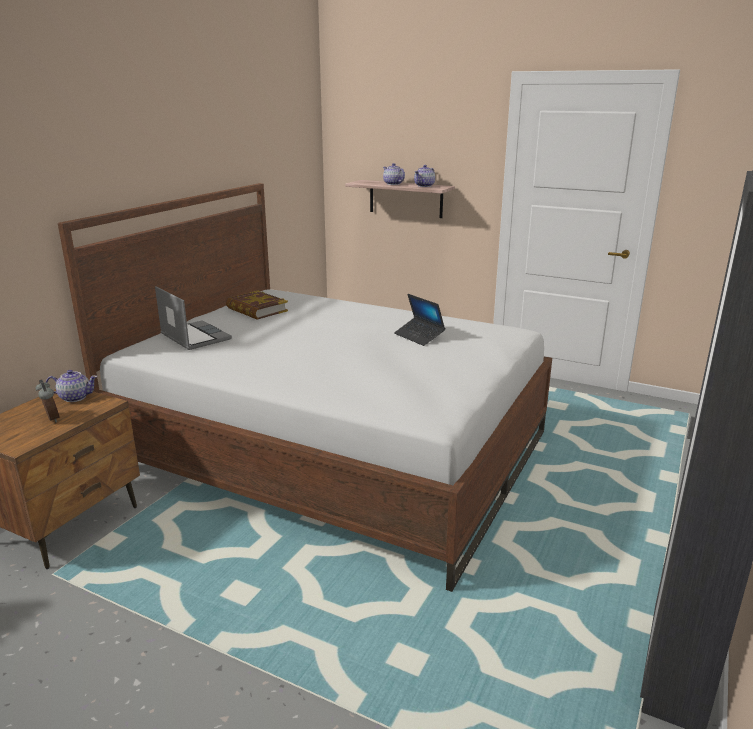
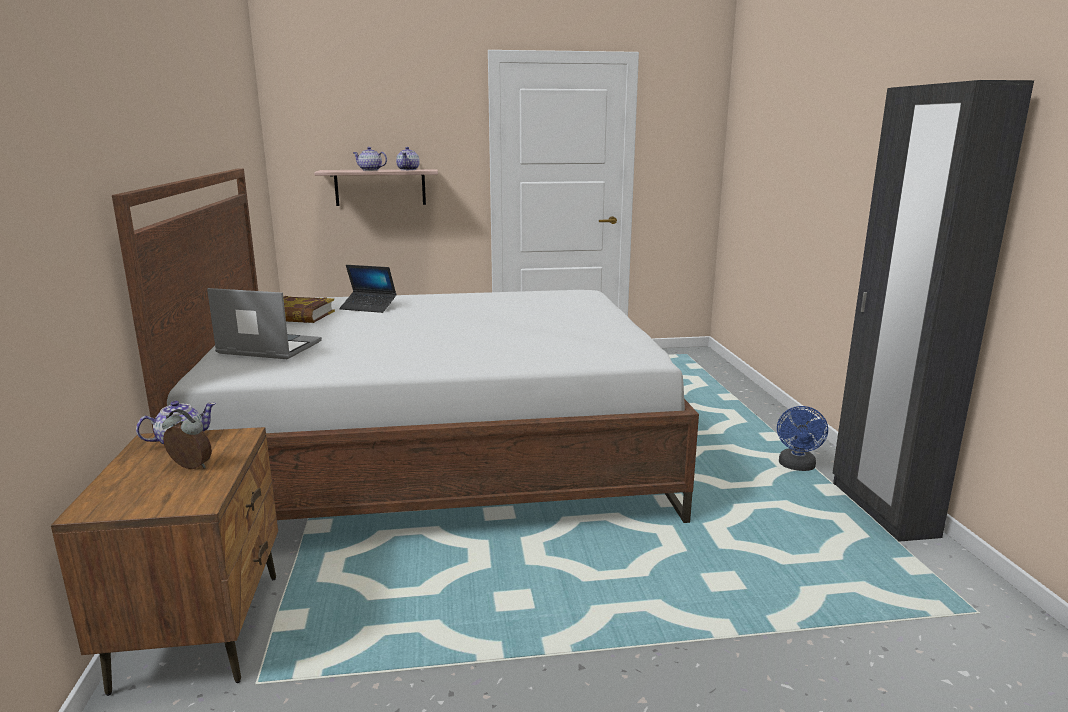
camera: 35 degrees left, 5 degrees down
laptop [394,294,445,346] -> laptop moved to [339,265,396,313]
none -> blue fan [777,406,828,471]

